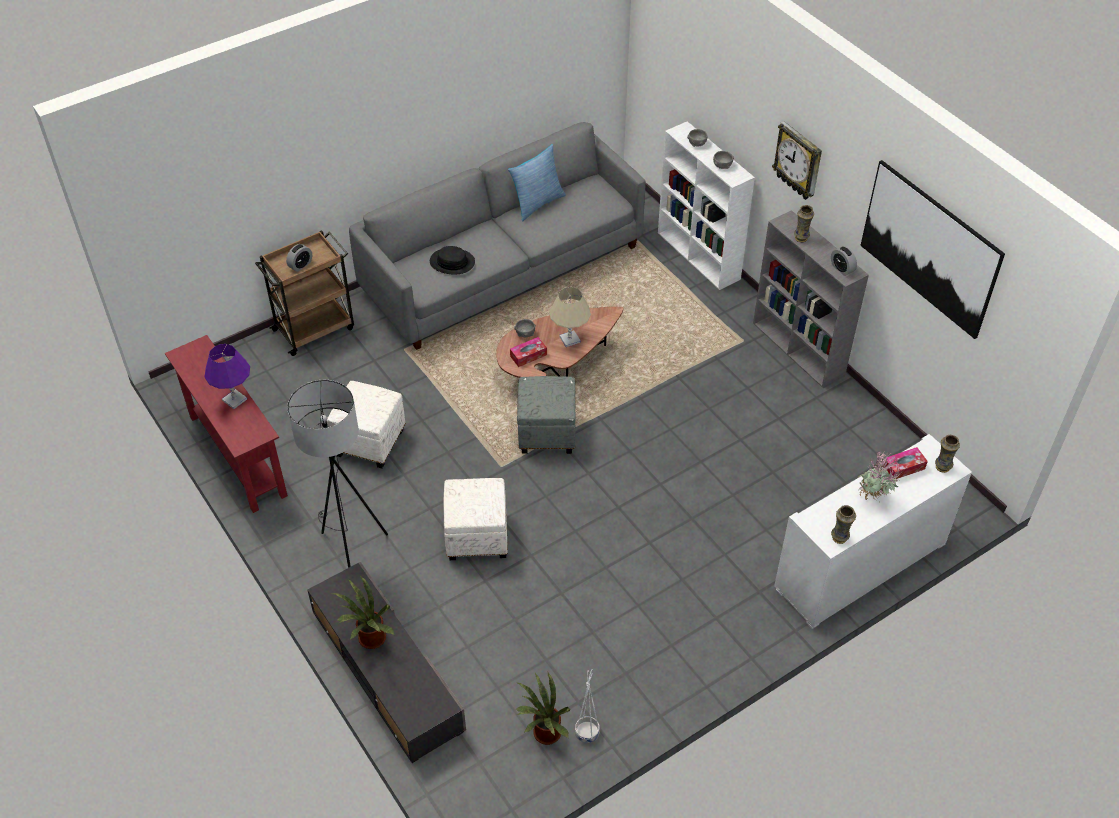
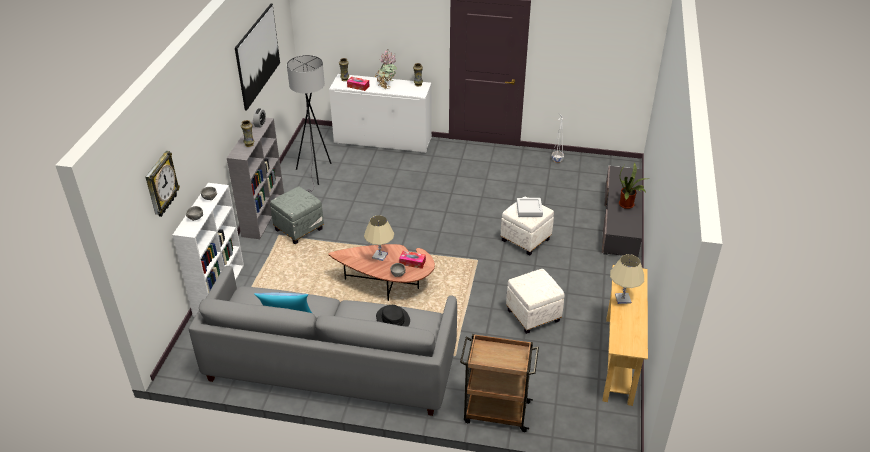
camera: 135 degrees left, 10 degrees down
red console table [165,335,288,513] -> beige console table [603,265,648,406]
purple table lamp [204,344,250,409] -> beige table lamp [610,254,644,304]
alarm clock [286,244,312,272] -> none
grey floor lamp [287,380,388,568] -> grey floor lamp moved to [287,55,332,193]
potted plant [516,671,570,745] -> none
grey ottoman [517,376,575,454] -> grey ottoman moved to [270,186,324,244]
wall clock [772,121,822,200] -> wall clock moved to [146,151,180,217]
none -> grey tray [517,198,543,217]

